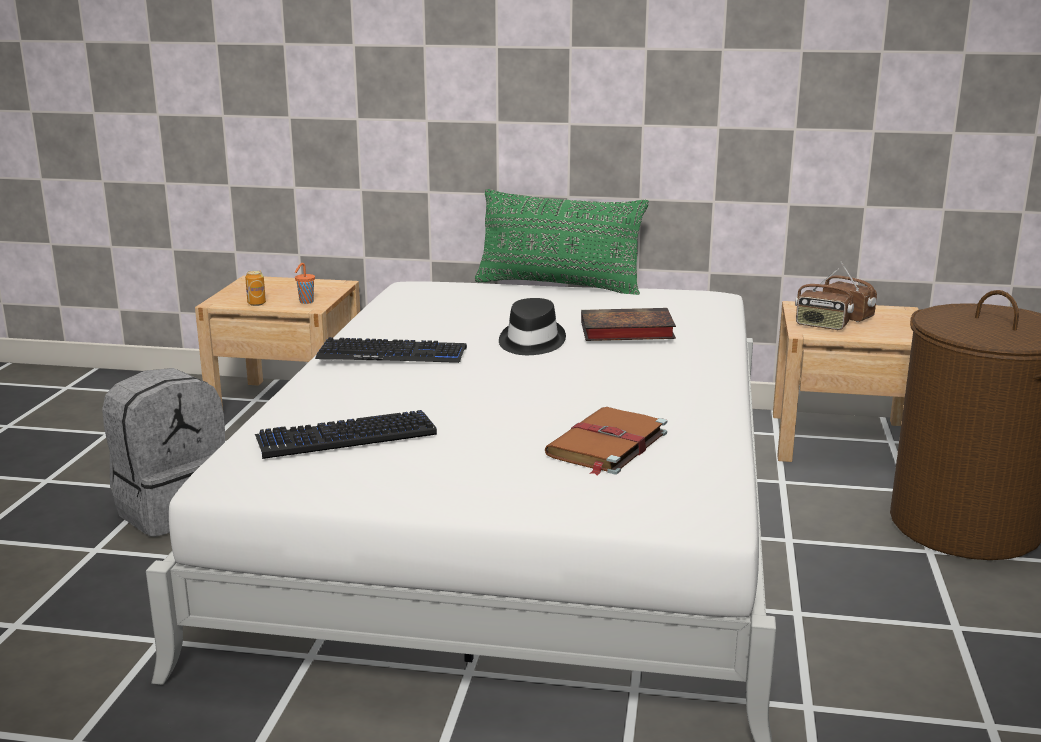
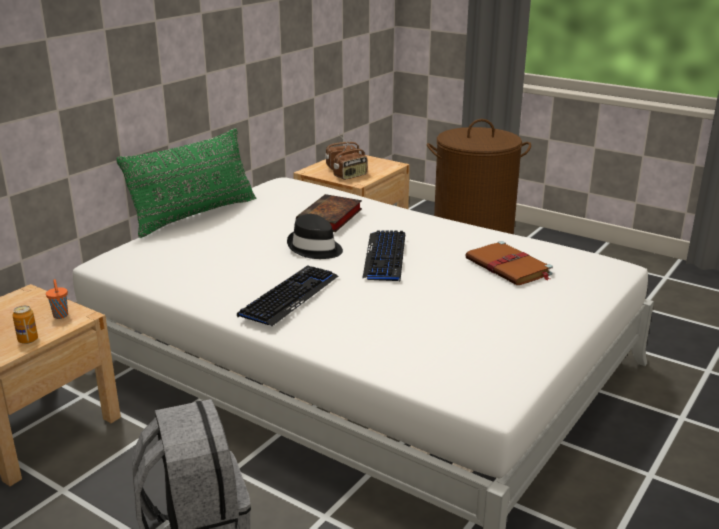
camera: 65 degrees left, 5 degrees up
keyboard [255,410,437,459] -> keyboard moved to [362,230,405,282]

